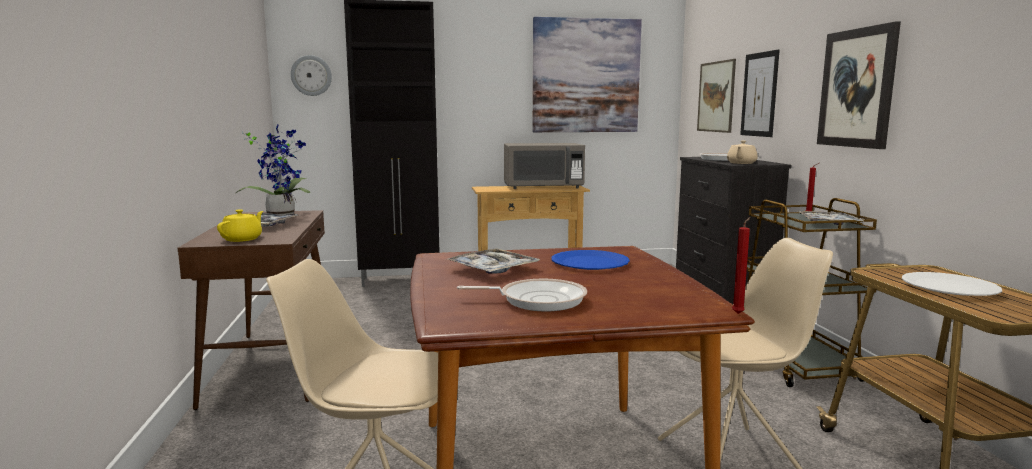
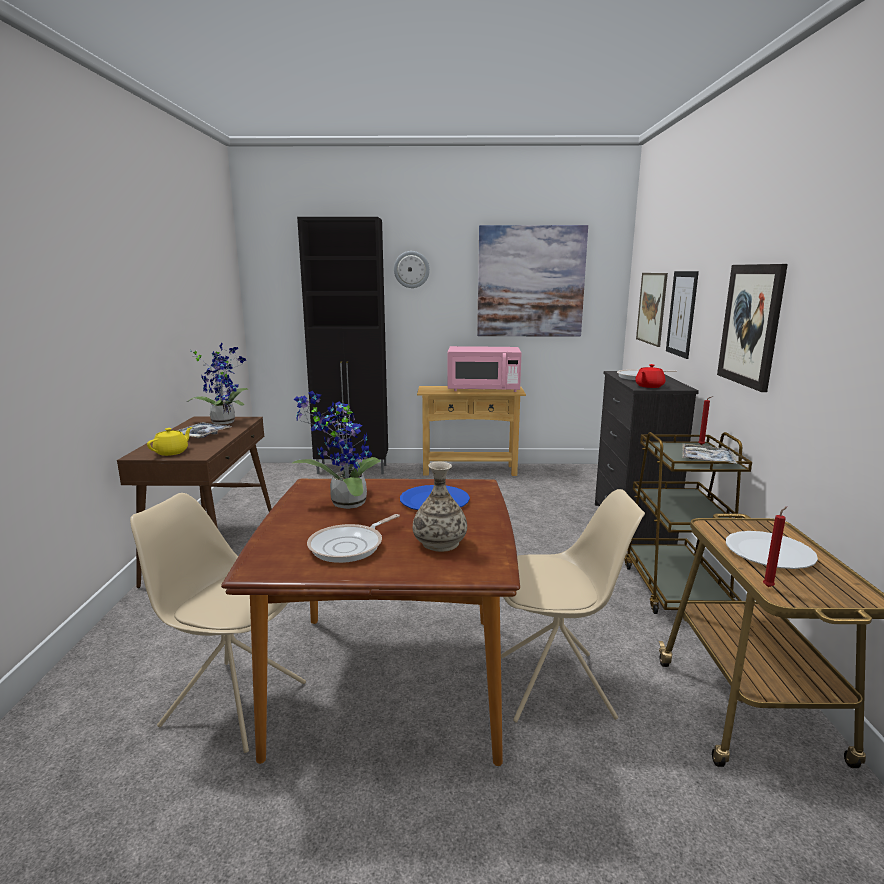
camera: 10 degrees right, 5 degrees up
wall clock [291,55,332,96] -> wall clock moved to [394,251,430,288]
tray [446,248,540,274] -> potted plant [292,391,380,509]
frying pan [457,279,587,312] -> frying pan turned 120 degrees clockwise [307,514,400,563]
grey microwave [504,143,585,189] -> pink microwave [447,346,522,392]
beige teapot [727,141,758,164] -> red teapot [635,364,665,388]
red candle [732,217,750,314] -> red candle moved to [763,507,787,587]
none -> vase [413,462,467,552]

